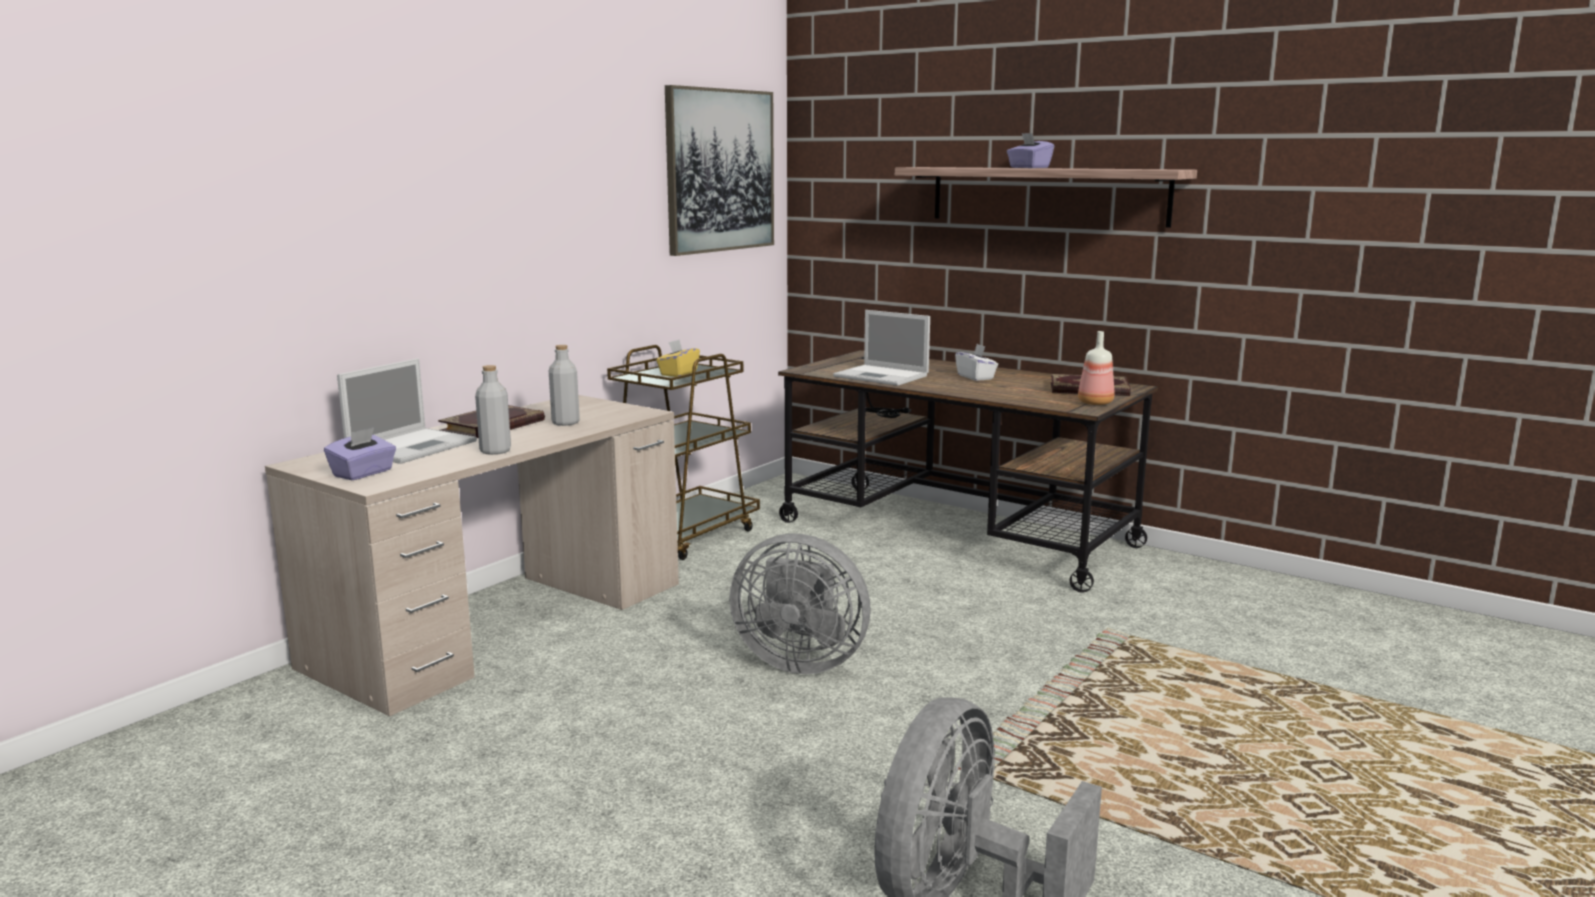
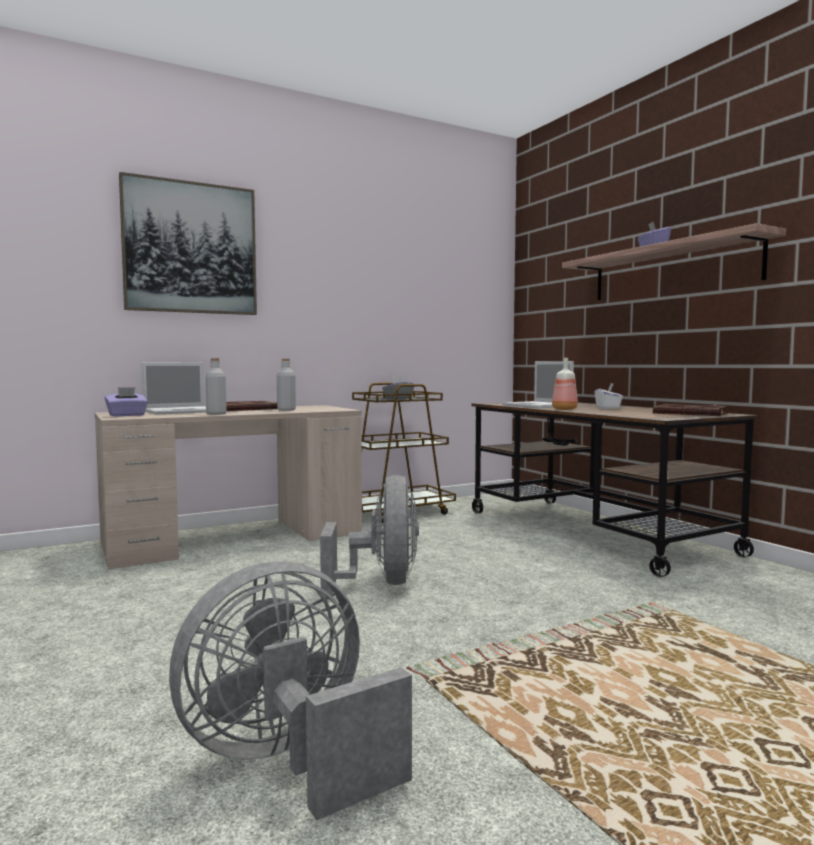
camera: 25 degrees right, 10 degrees down
yellow tissue box [656,340,700,377] -> grey tissue box [382,376,414,399]
picture [665,85,774,256] -> picture moved to [119,172,257,315]
grey fan [729,533,871,674] -> grey fan turned 135 degrees counterclockwise [320,475,419,596]
bottle [1078,331,1114,405] -> bottle moved to [552,358,578,410]

